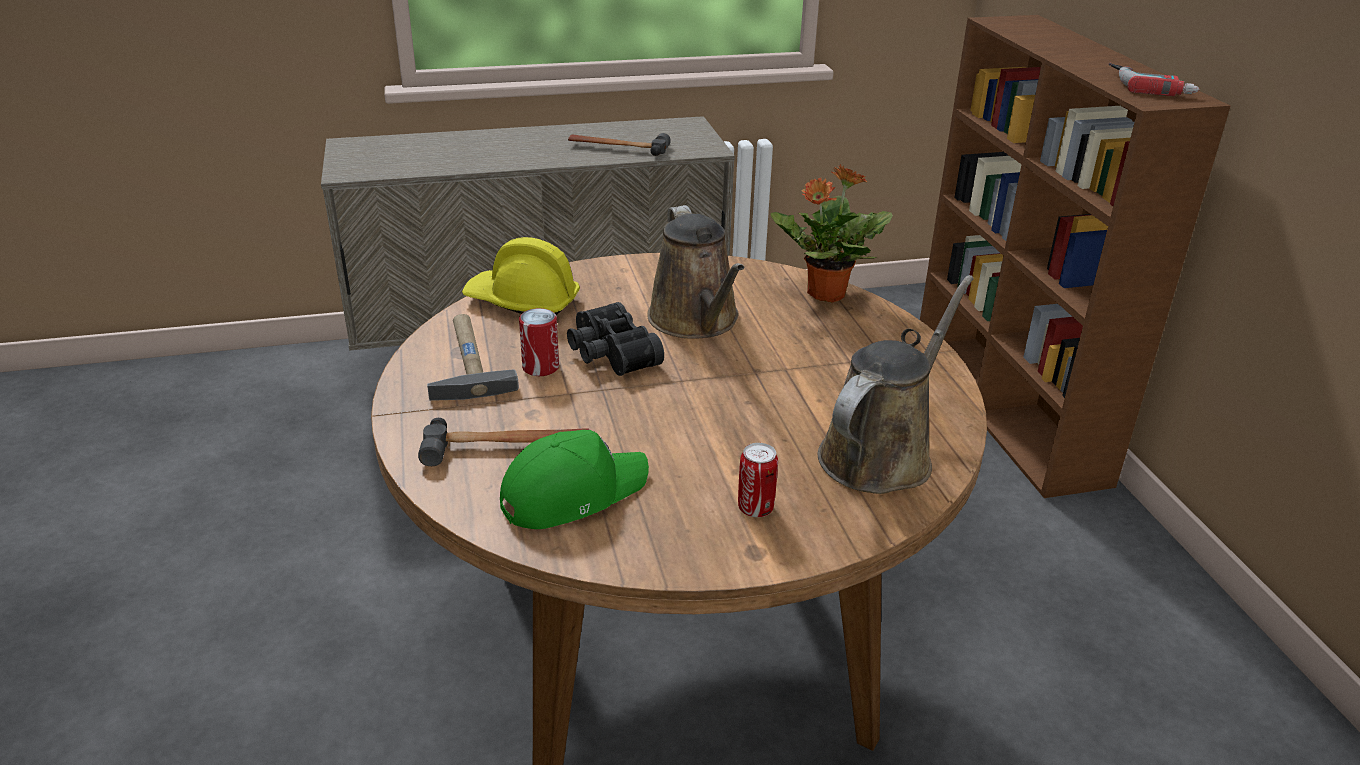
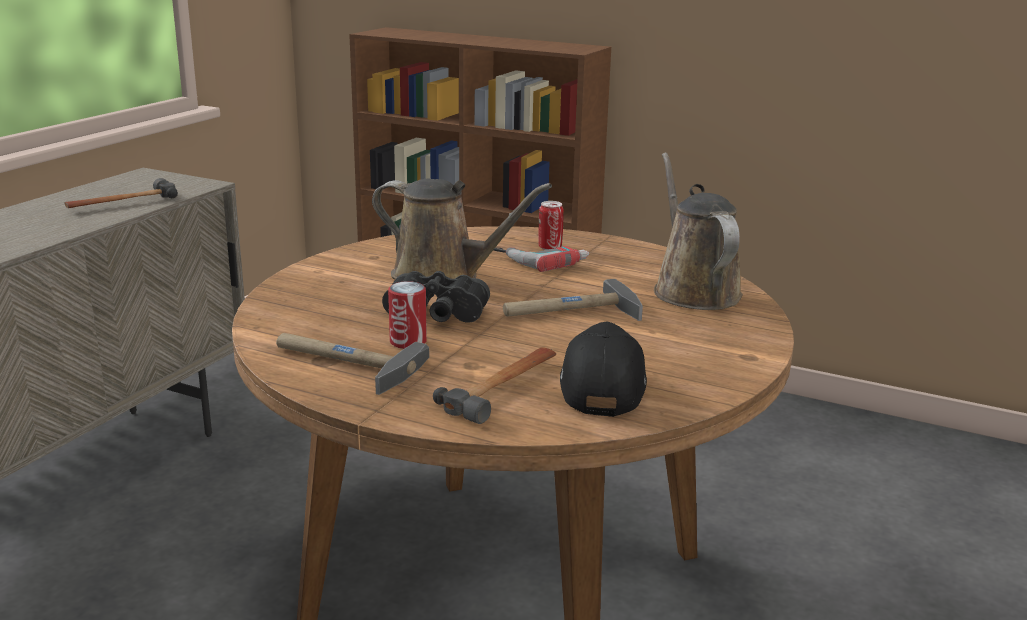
camera: 50 degrees left, 10 degrees down
yellow hard hat [462,237,580,315] -> none
green cap [500,430,649,529] -> black cap [560,322,647,417]
can [738,443,778,517] -> can moved to [538,201,564,250]
potted plant [771,164,893,303] -> none
power drill [1109,63,1199,96] -> power drill moved to [493,246,589,272]
none -> hammer [503,279,643,321]

